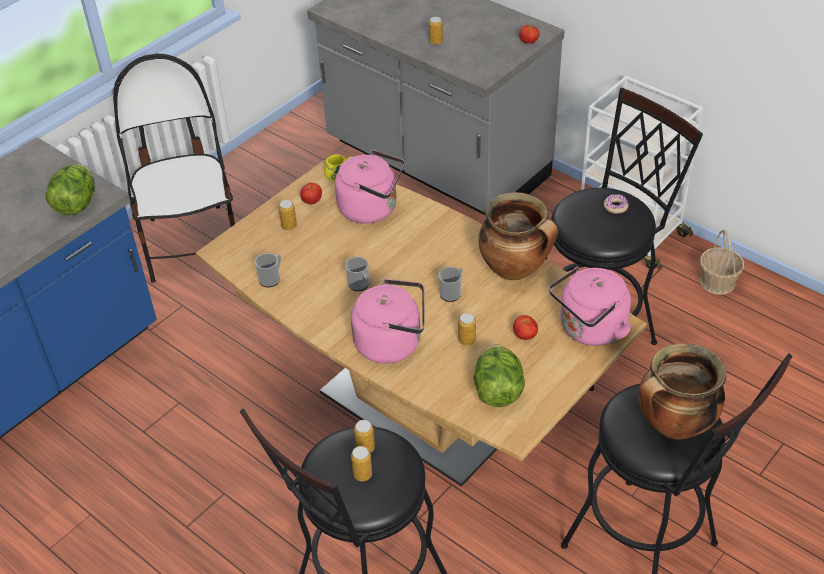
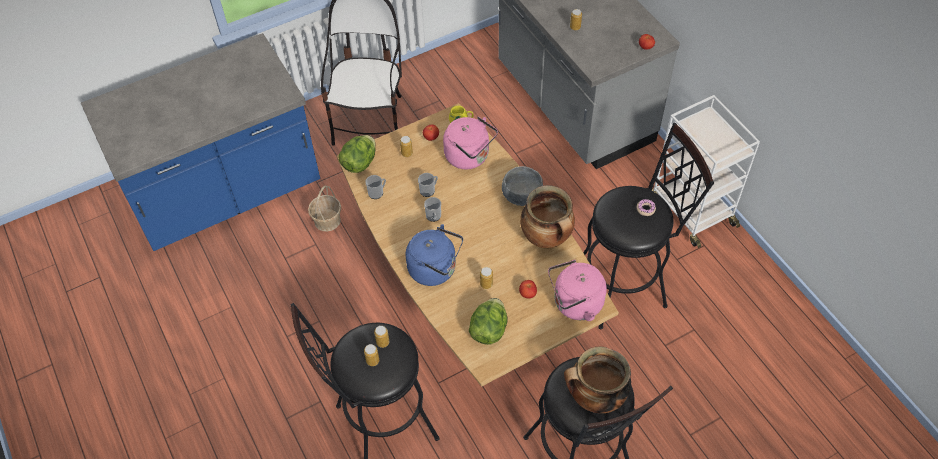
camera: 20 degrees right, 10 degrees up
lettuce [45,164,95,215] -> lettuce moved to [338,135,376,173]
pink kettle [351,279,425,364] -> blue kettle [406,224,463,286]
mug [438,267,463,302] -> mug moved to [418,173,438,197]
basket [700,230,744,295] -> basket moved to [308,185,341,232]
none -> grey bowl [502,166,543,206]

